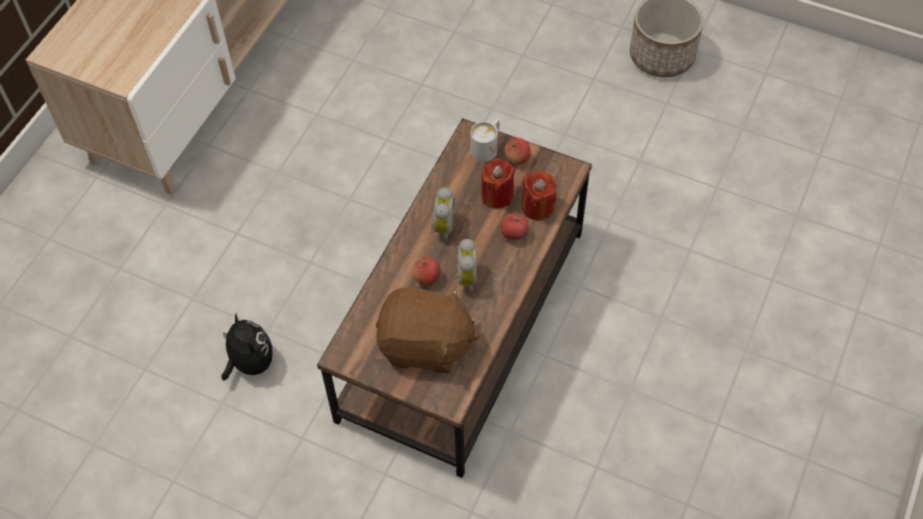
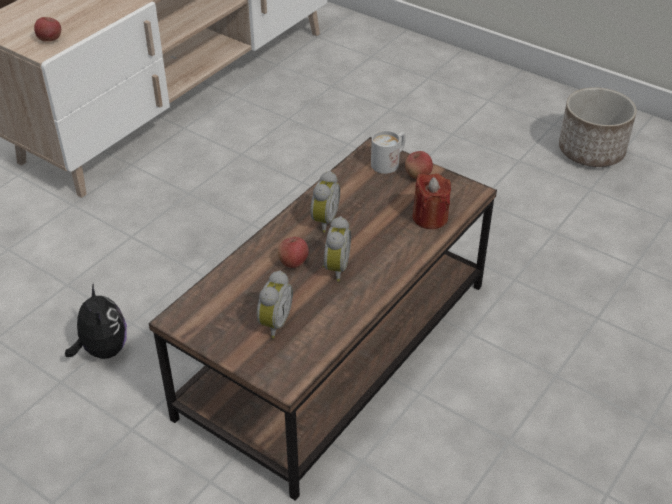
camera: 10 degrees right, 15 degrees down
brown plush toy [376,286,480,374] -> alarm clock [257,270,293,339]
red candle [481,158,515,209] -> none
apple [501,214,529,240] -> apple moved to [34,17,61,41]

